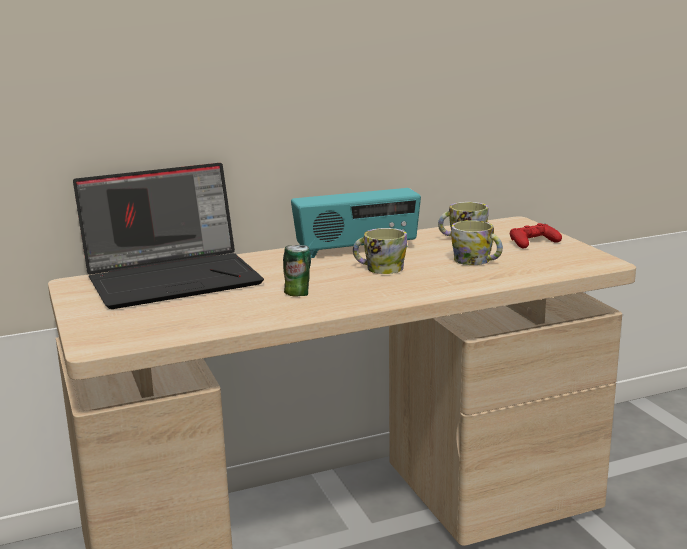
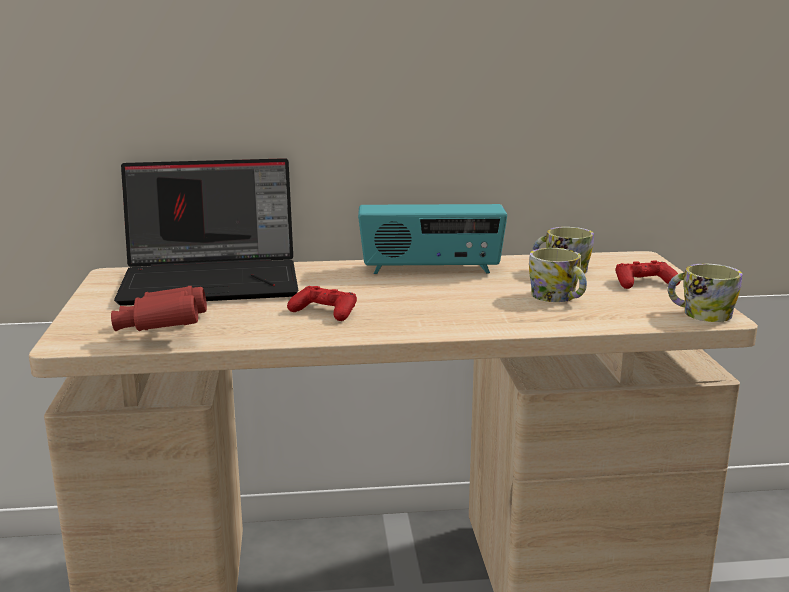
camera: 15 degrees right, 0 degrees up
can [283,245,311,297] -> red game controller [287,286,357,321]
mug [353,228,407,274] -> mug moved to [668,264,742,322]
none -> red binoculars [111,286,207,331]

